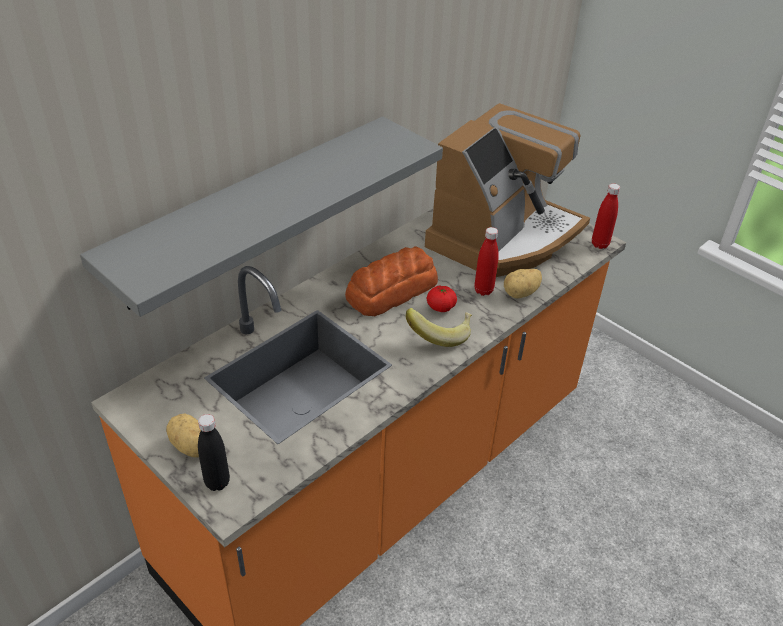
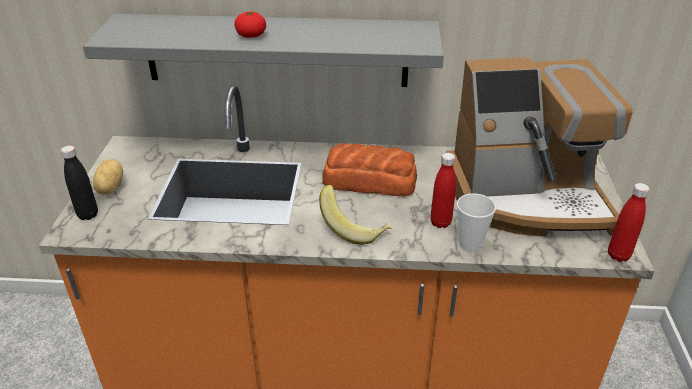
camera: 50 degrees right, 5 degrees down
tomato [427,285,457,312] -> tomato moved to [234,12,266,38]
potato [504,269,542,299] -> cup [457,193,496,252]

